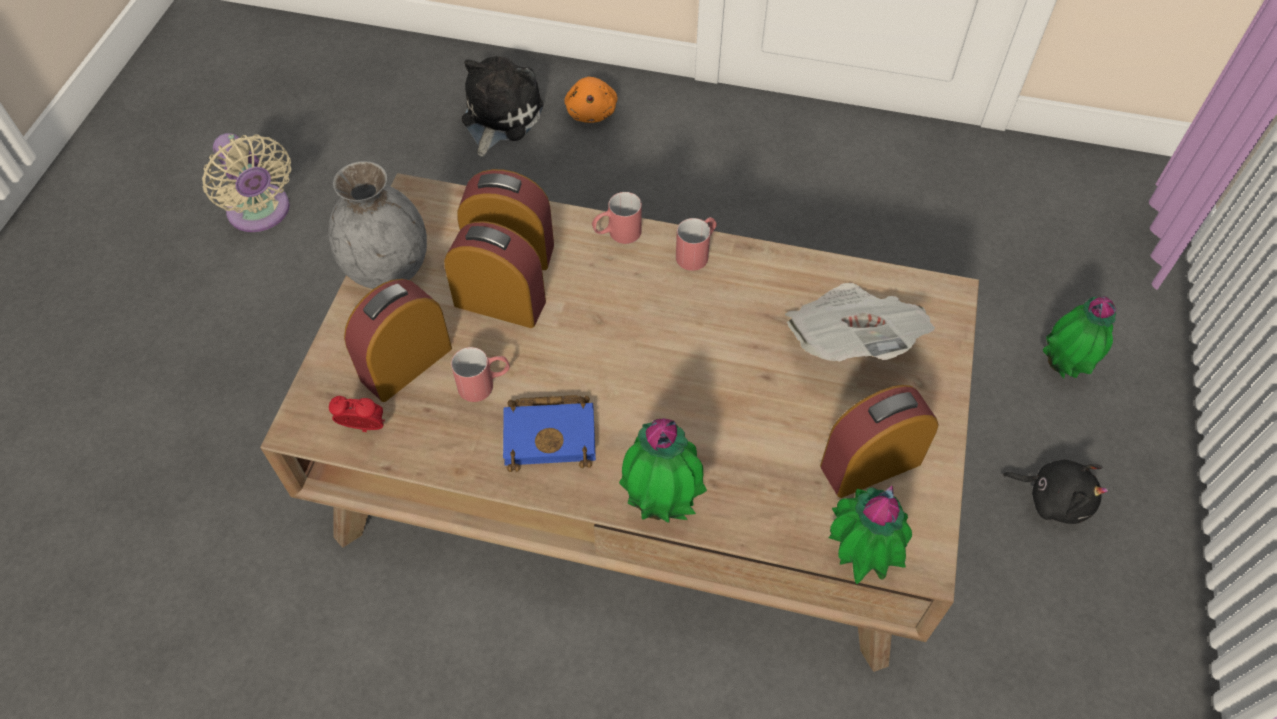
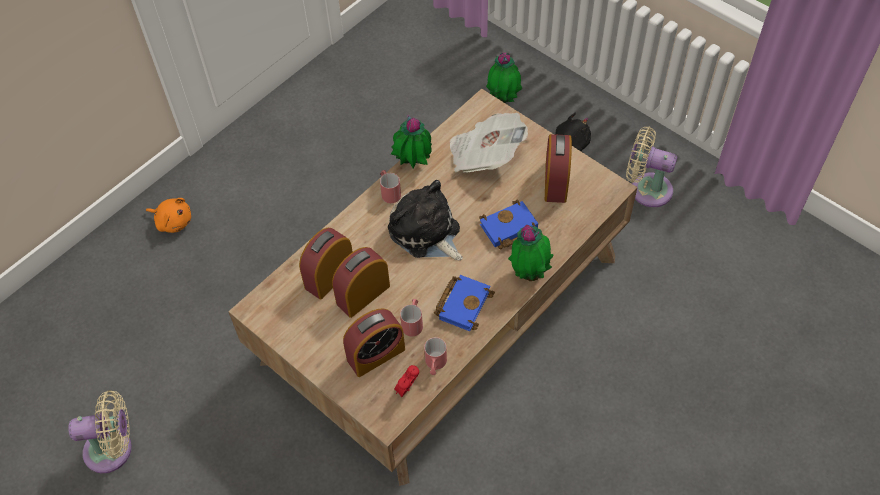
camera: 60 degrees left, 0 degrees up
grey vase [328,161,427,289] -> none
alarm clock [344,279,452,402] -> alarm clock turned 105 degrees counterclockwise [343,308,405,377]
plush toy [462,56,544,157] -> plush toy moved to [388,180,463,260]
red mug [592,192,642,244] -> red mug moved to [424,337,447,375]
potted plant [829,486,912,584] -> potted plant moved to [391,115,432,169]
none -> blue book [479,200,538,249]
none -> beige fan [626,127,678,207]

